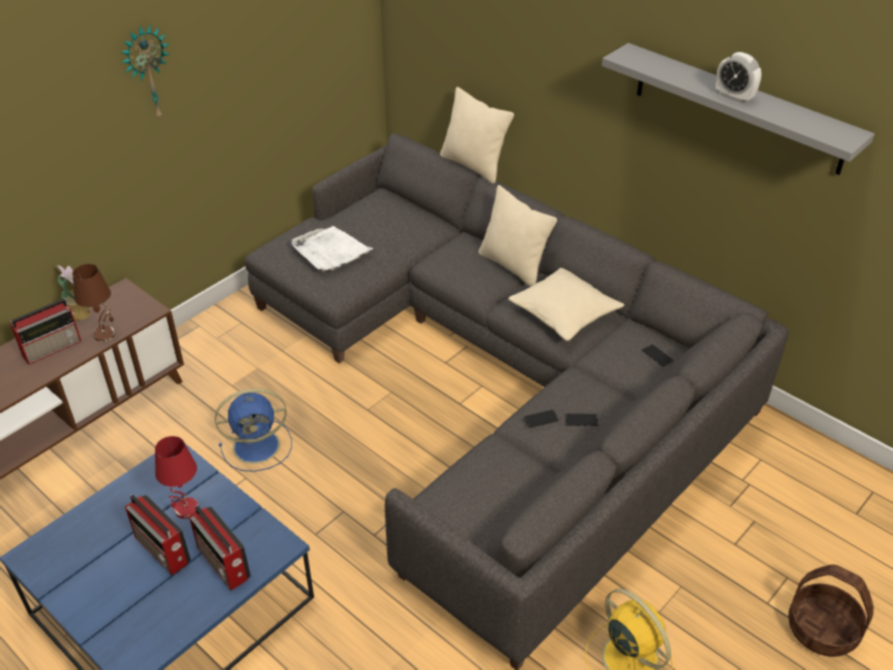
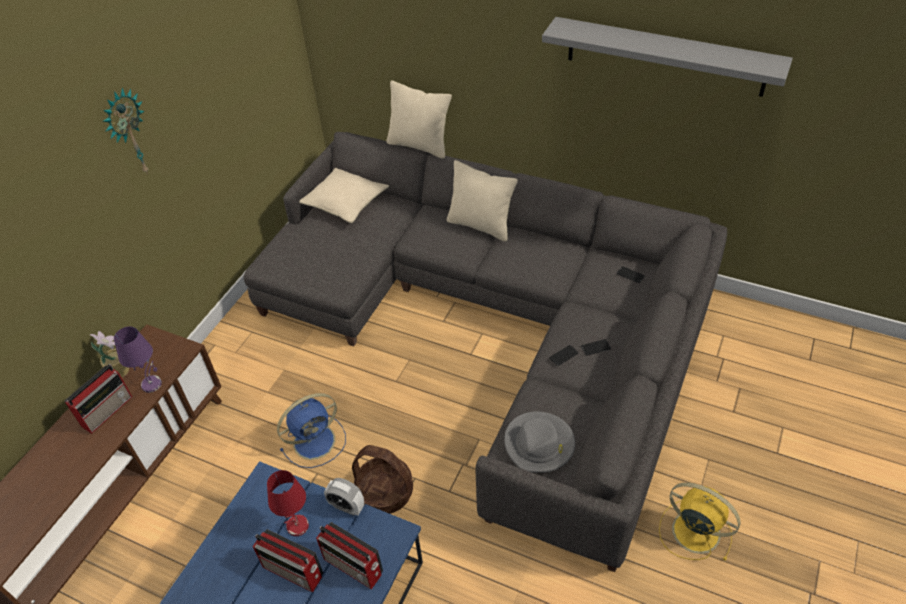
camera: 15 degrees left, 5 degrees up
brown table lamp [73,264,115,342] -> purple table lamp [114,327,162,393]
white tray [291,226,373,272] -> none
beige pillow [508,268,624,341] -> beige pillow moved to [299,168,389,223]
alarm clock [716,52,762,103] -> alarm clock moved to [324,478,364,516]
basket [788,565,874,657] -> basket moved to [352,445,413,514]
none -> grey hat [504,412,575,473]

